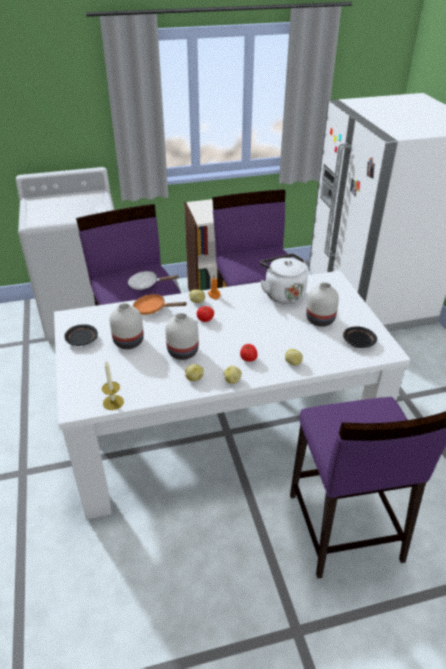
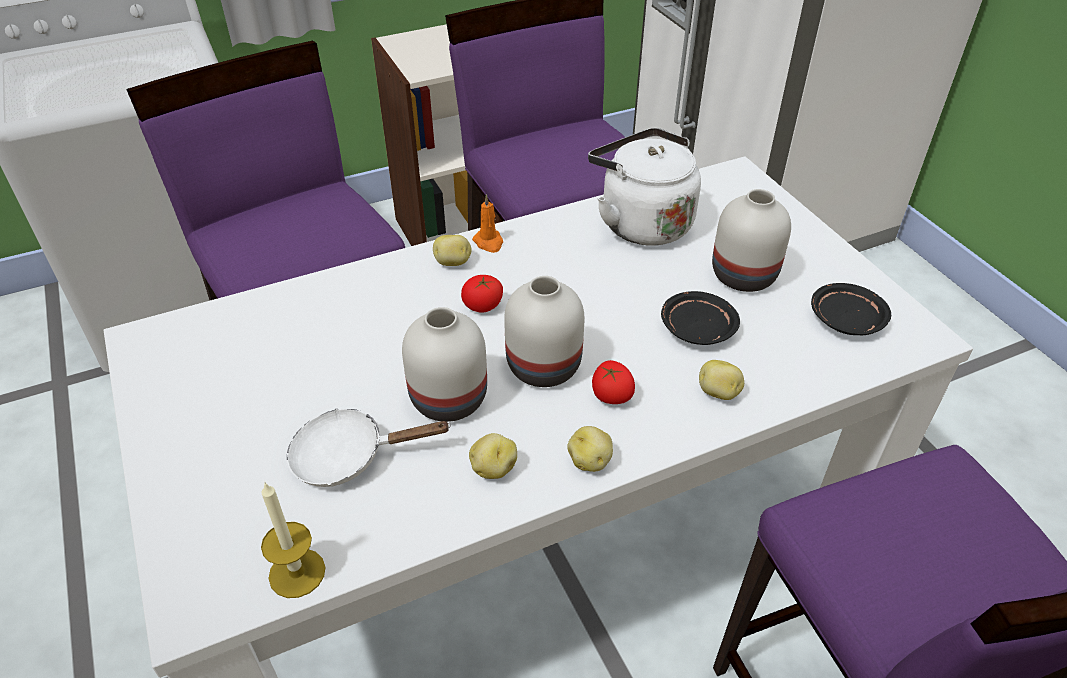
camera: 10 degrees left, 5 degrees up
black plate [64,324,98,346] -> black plate moved to [661,291,740,345]
white vase [110,303,144,349] -> white vase moved to [504,276,584,387]
white frying pan [128,271,178,290] -> white frying pan moved to [287,408,451,487]
orange frying pan [133,294,187,315] -> none

